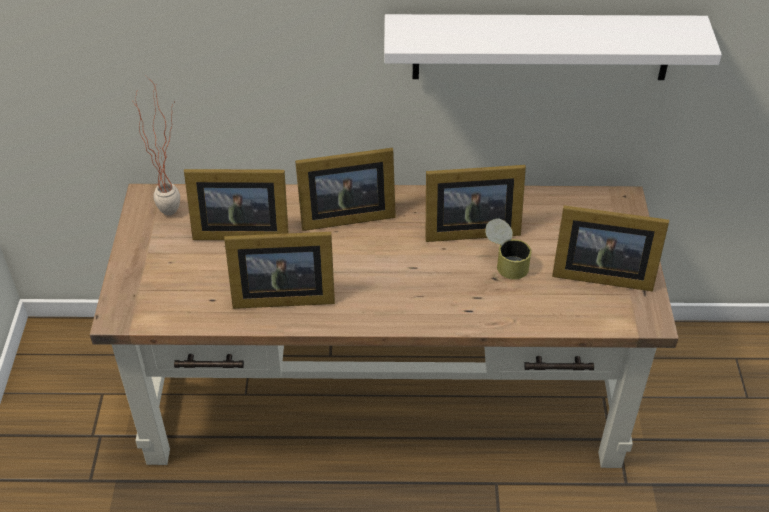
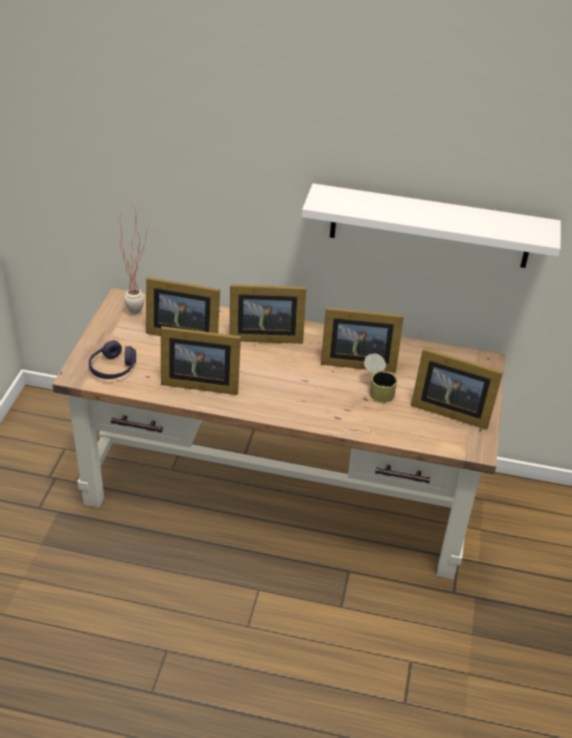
camera: 10 degrees right, 5 degrees down
none -> purple headphones [89,340,136,379]

